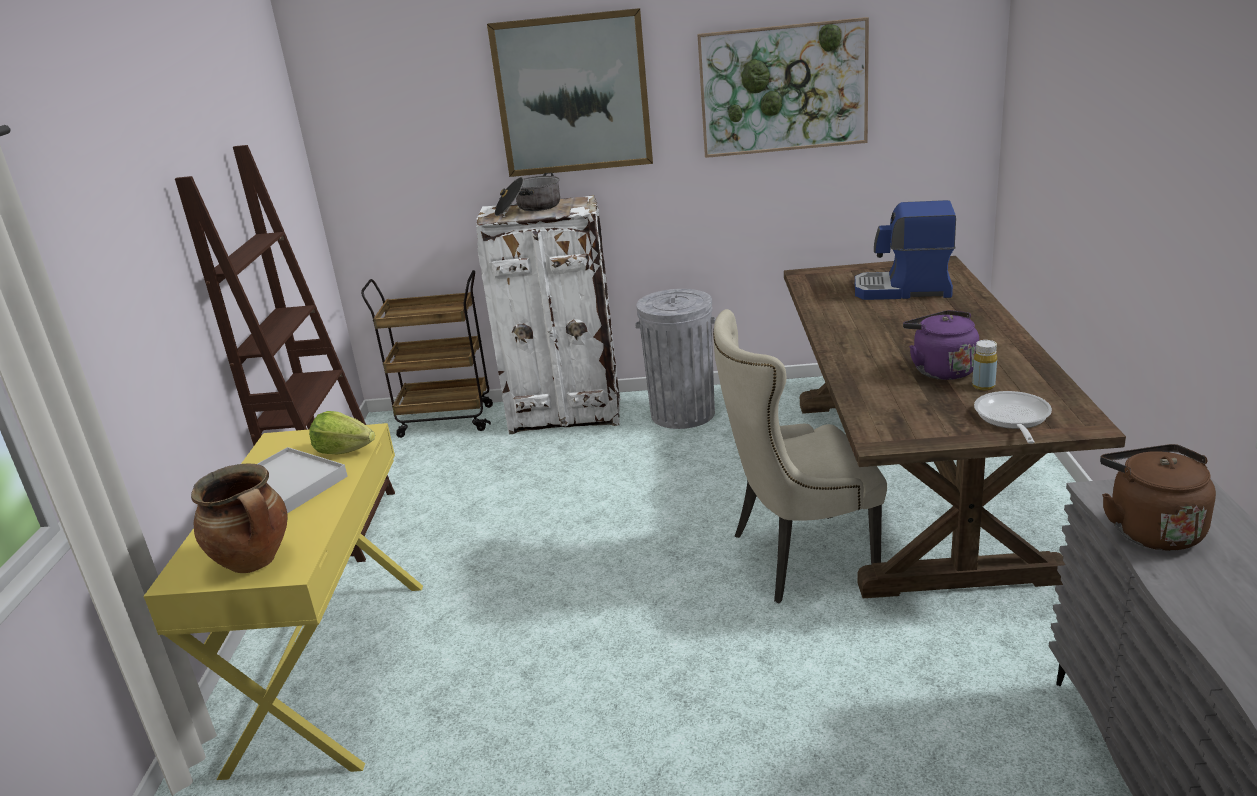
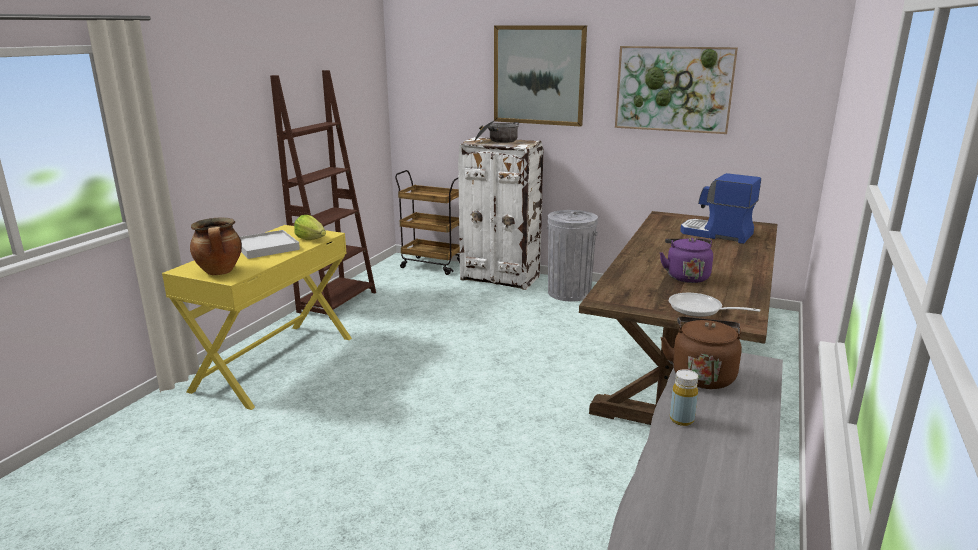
camera: 20 degrees right, 5 degrees down
beige chair [713,309,887,603] -> none
yellow bottle [972,340,997,390] -> yellow bottle moved to [670,369,698,426]
frying pan [974,391,1052,444] -> frying pan turned 90 degrees counterclockwise [669,293,760,317]

